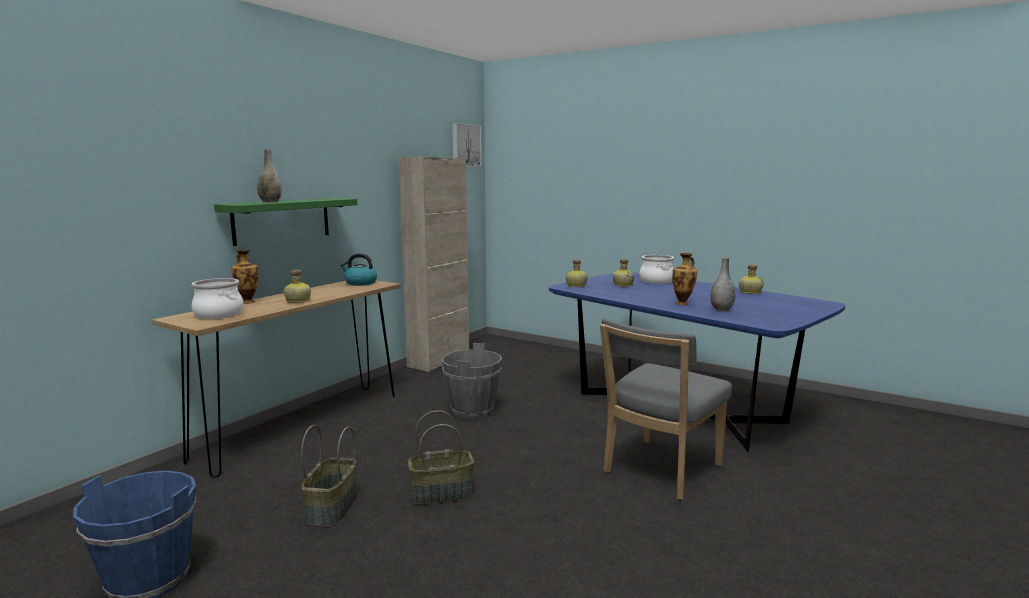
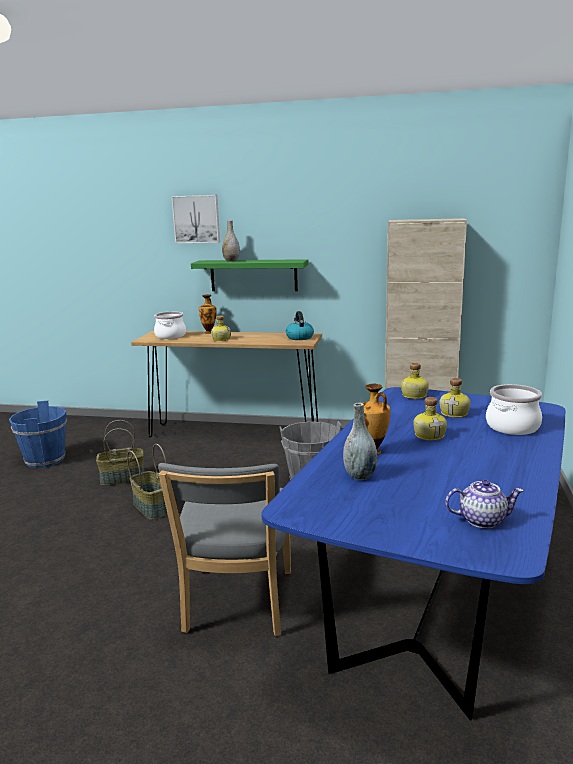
camera: 70 degrees right, 5 degrees up
picture [452,123,482,167] -> picture moved to [172,195,220,243]
grey chair [600,318,732,500] -> grey chair turned 105 degrees counterclockwise [158,463,291,636]
bottle [739,264,764,294] -> bottle moved to [413,397,447,441]
none -> teapot [445,480,523,529]

